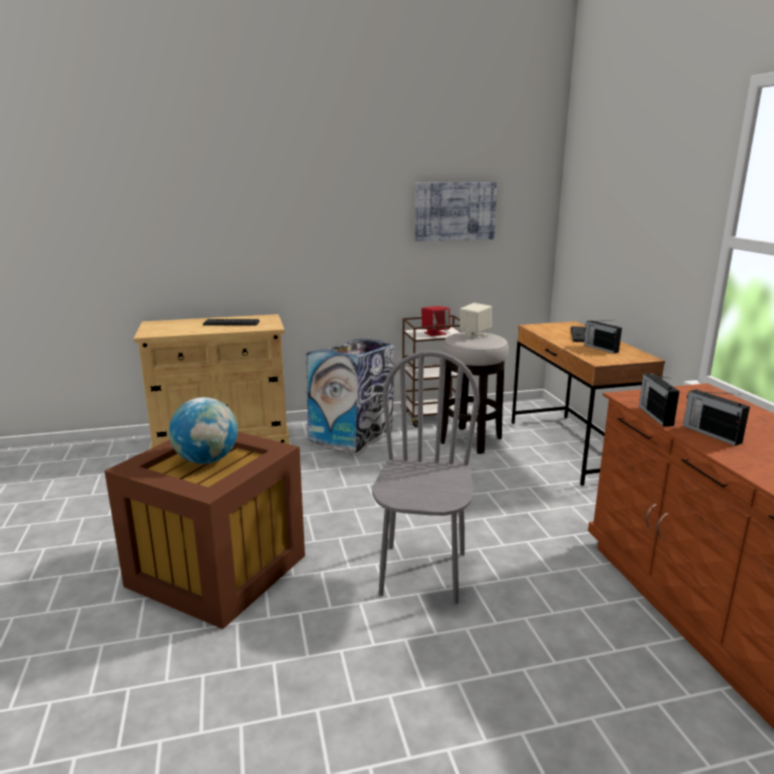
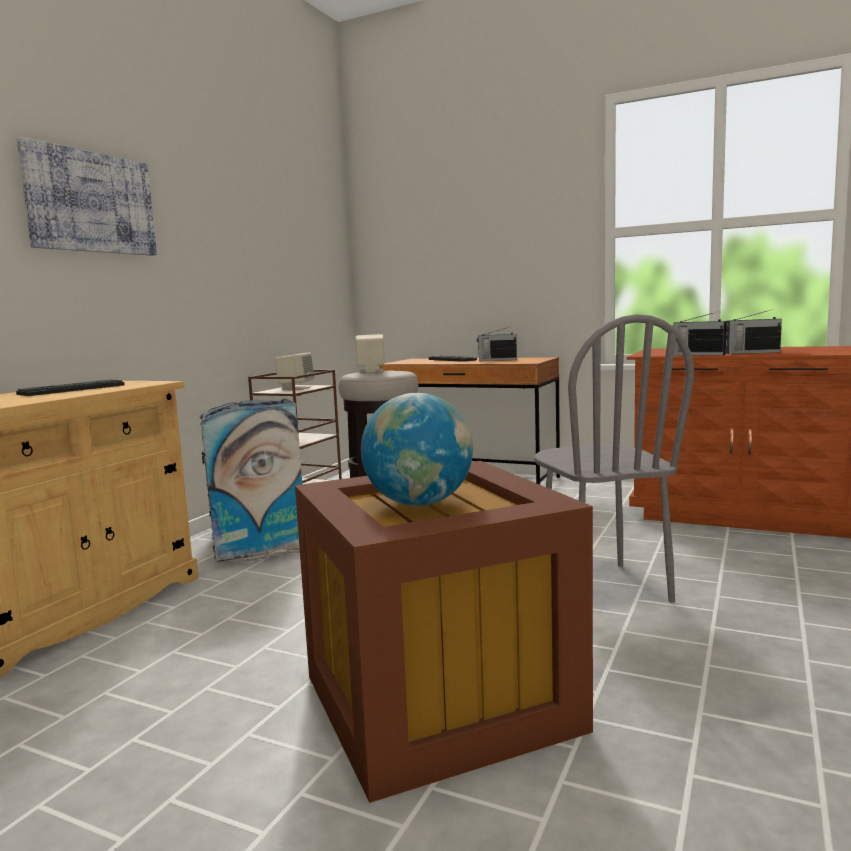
camera: 50 degrees left, 10 degrees down
grey chair [372,351,480,604] -> grey chair turned 150 degrees counterclockwise [534,314,694,602]
picture [415,182,497,242] -> picture moved to [16,137,157,256]
red speaker [422,306,450,336] -> beige speaker [275,352,315,390]

